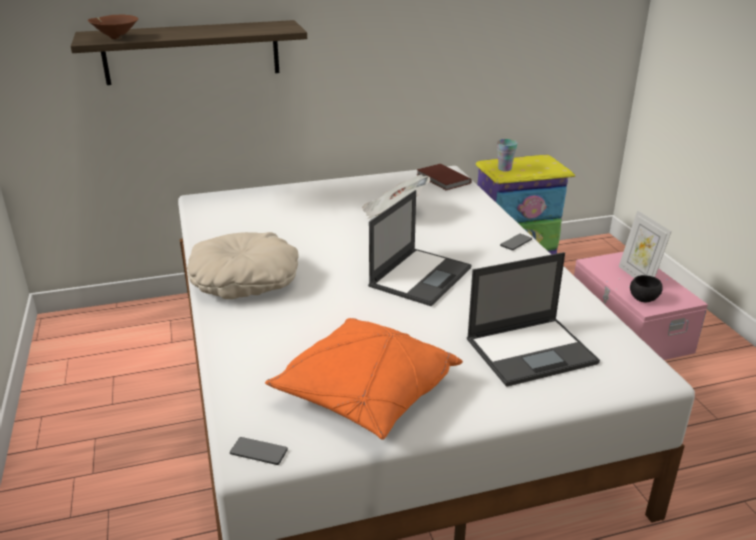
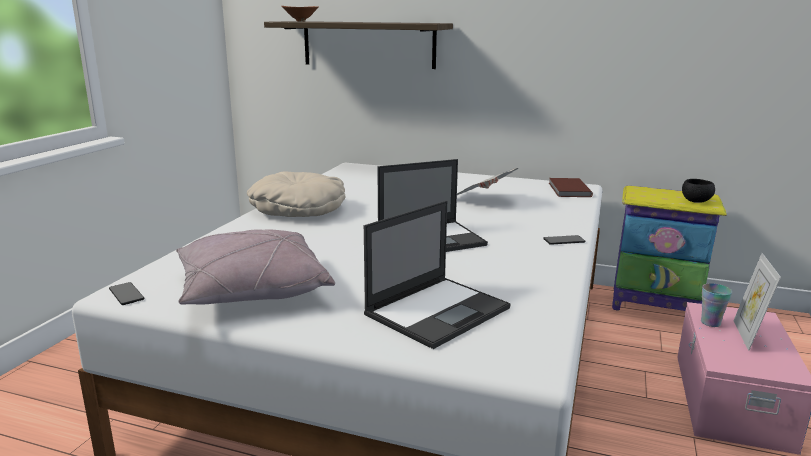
camera: 35 degrees right, 10 degrees down
orange pillow [265,318,463,440] -> purple pillow [176,229,335,305]
laptop [467,252,600,387] -> laptop turned 60 degrees counterclockwise [364,200,511,349]
cup [497,139,518,171] -> cup moved to [701,283,732,327]
black bowl [630,275,663,302] -> black bowl moved to [682,179,715,203]

